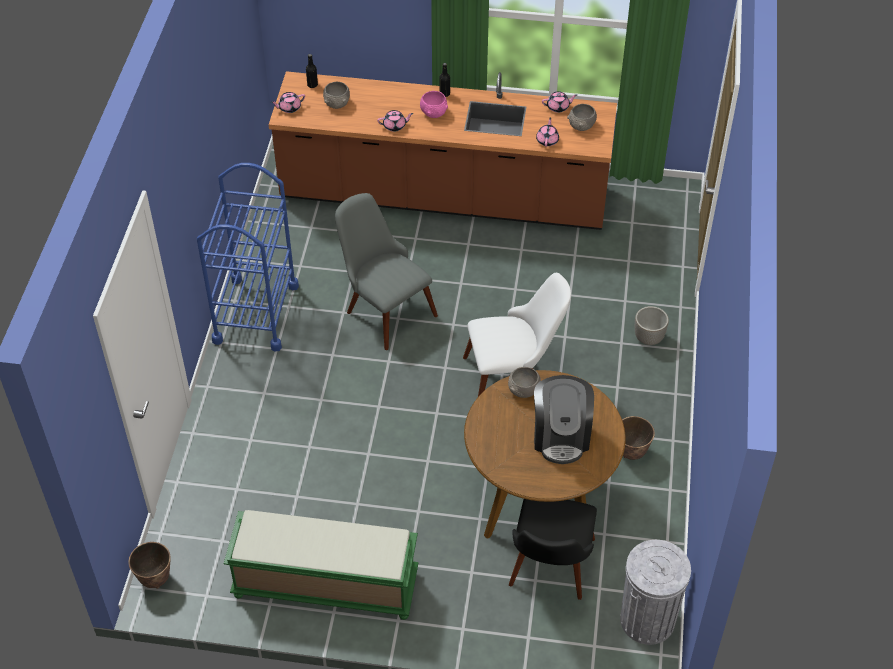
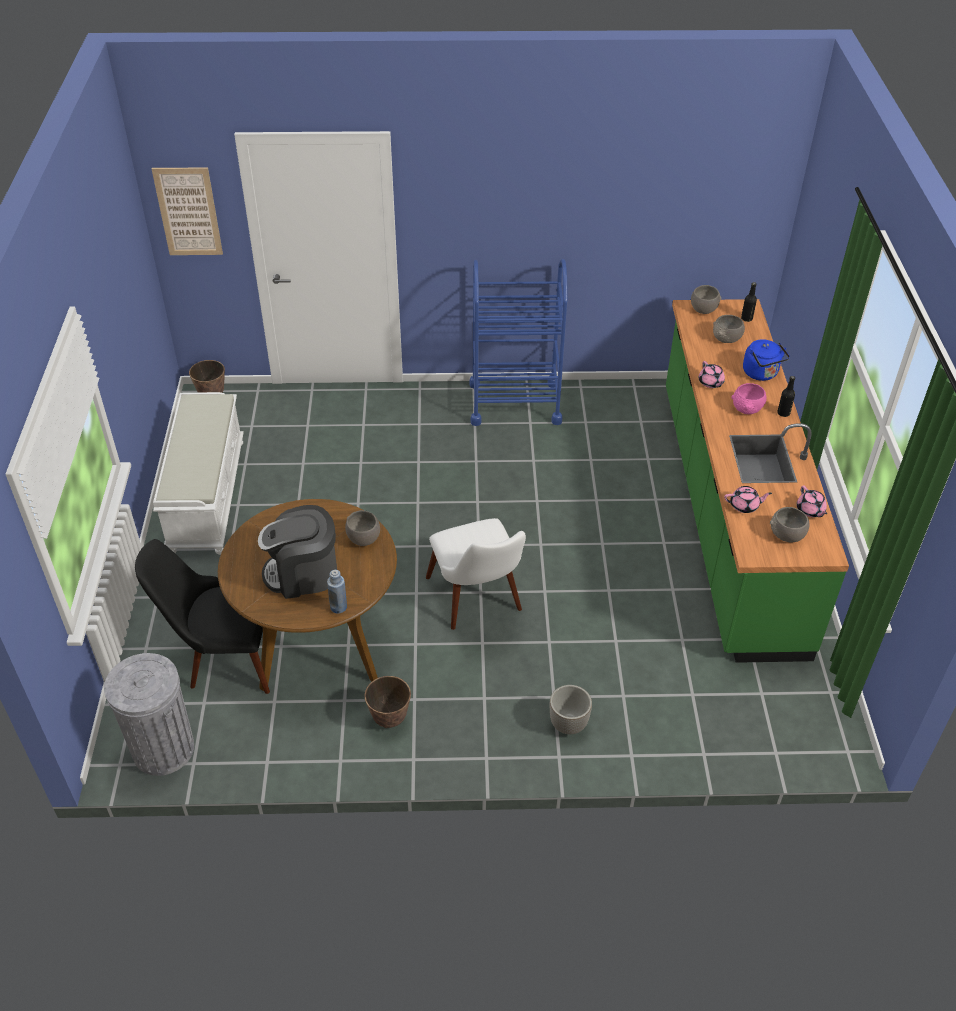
camera: 80 degrees right, 5 degrees down
green bench [224,510,418,620] -> white bench [153,392,244,555]
brown counter [269,71,617,230] -> green counter [666,299,849,663]
pink teapot [271,92,305,113] -> grey bowl [691,285,721,314]
grey chair [335,193,438,350] -> none
none -> picture [152,167,223,255]
none -> blue bottle [327,570,347,614]
none -> blue kettle [743,339,790,381]

